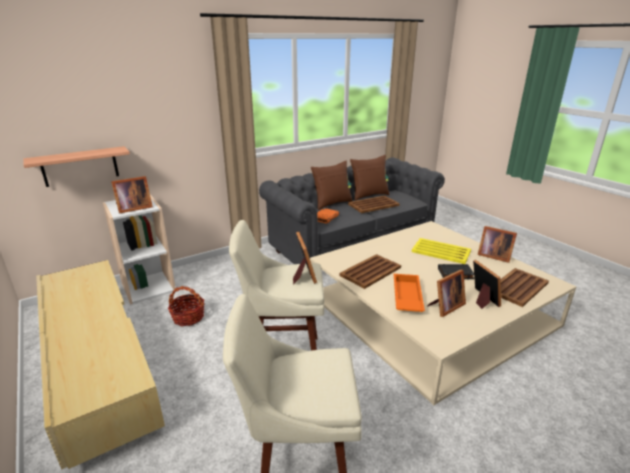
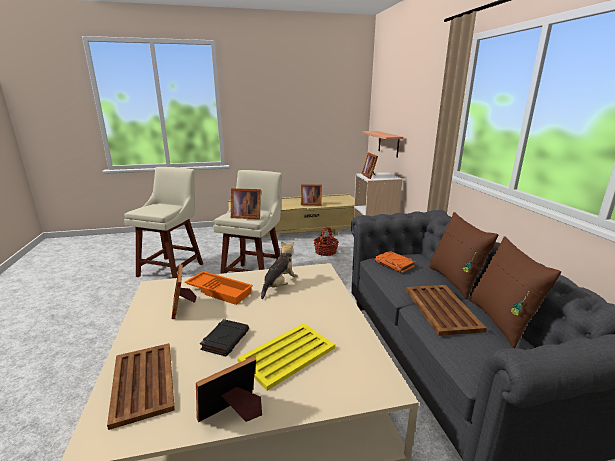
camera: 110 degrees right, 5 degrees down
brown tray [339,254,401,289] -> plush toy [261,241,298,299]
picture frame [473,260,501,309] -> picture frame moved to [301,184,322,205]

